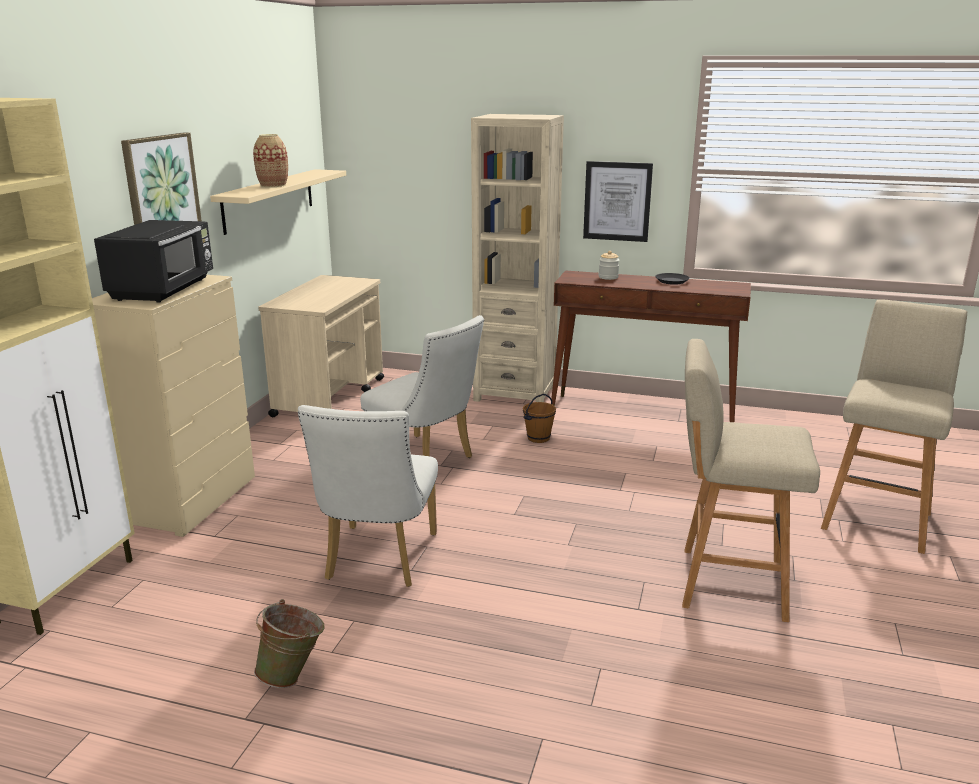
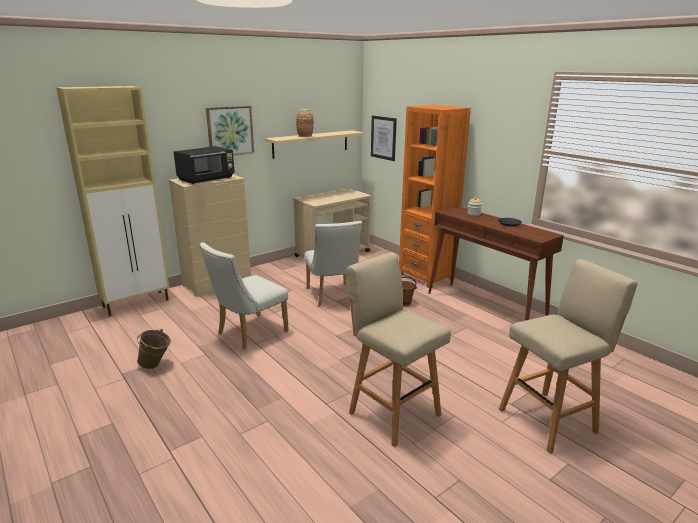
camera: 35 degrees right, 0 degrees up
beige bookcase [471,114,564,402] -> orange bookcase [399,105,471,288]
picture [583,161,653,242] -> picture moved to [371,116,397,161]

